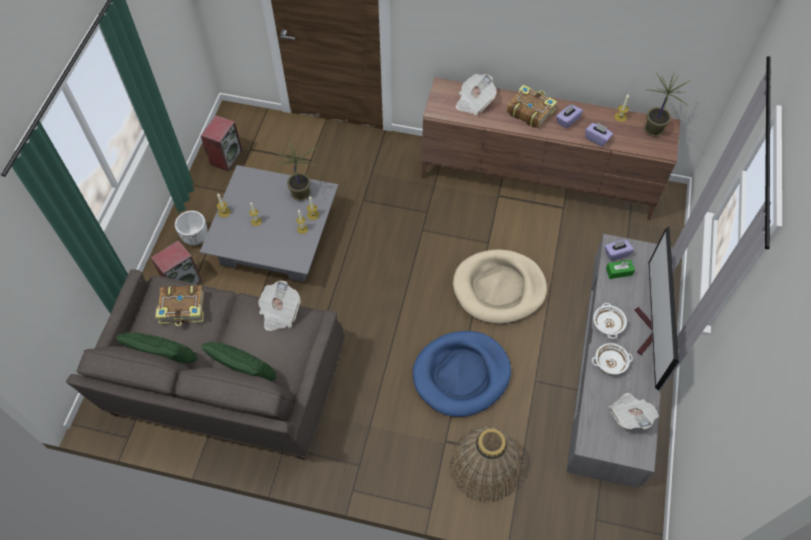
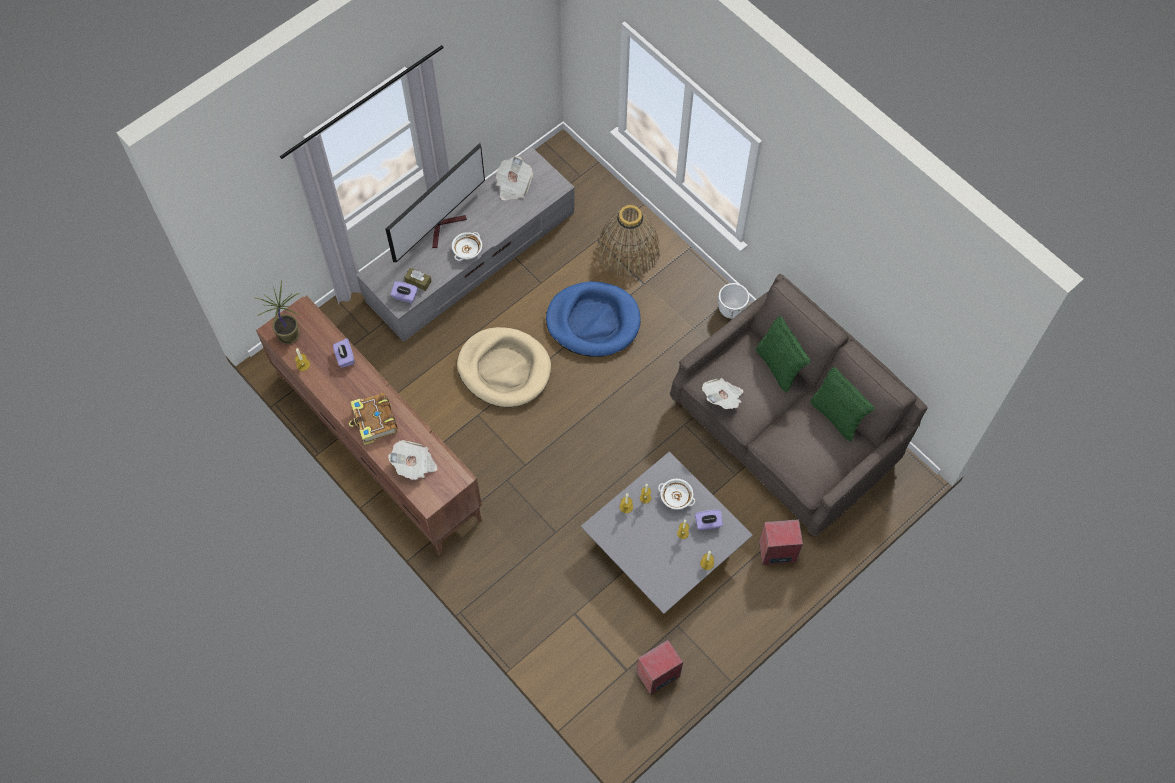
camera: 145 degrees left, 5 degrees up
book [155,285,204,326] -> none
white planter [175,211,208,245] -> white planter moved to [718,283,750,319]
potted plant [275,141,316,201] -> none
purple tissue box [556,104,583,129] -> purple tissue box moved to [695,510,723,530]
white bowl [592,343,633,375] -> white bowl moved to [658,479,695,510]
green tissue box [606,260,635,279] -> brown tissue box [404,268,432,291]

